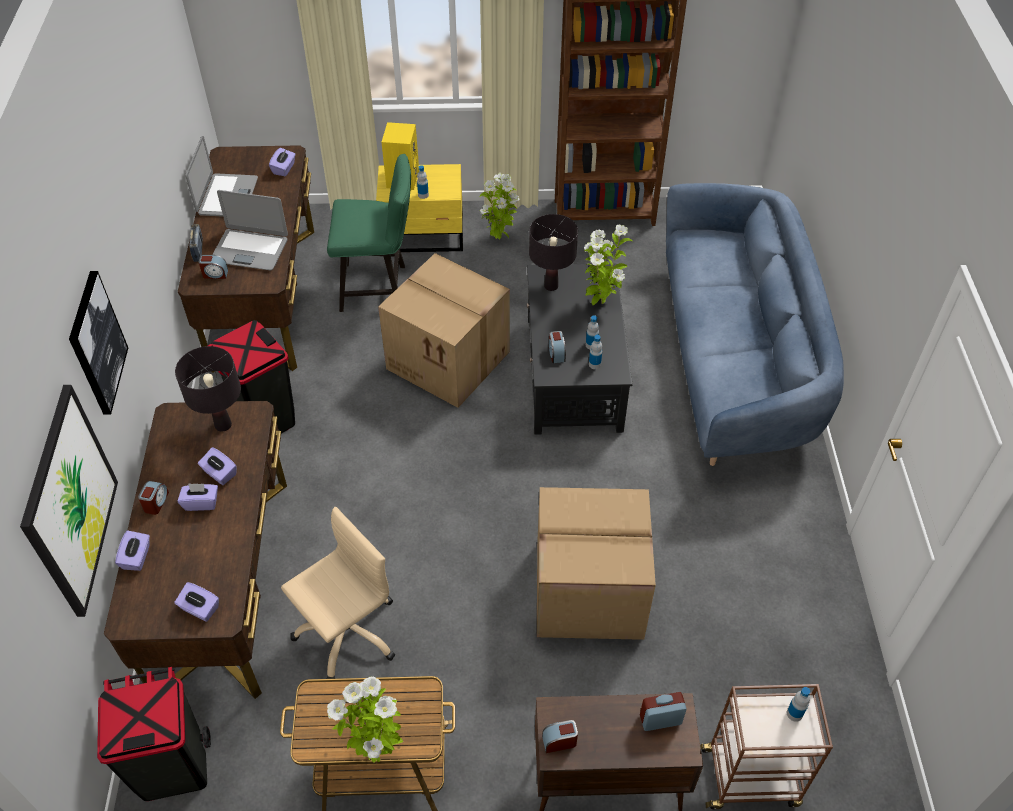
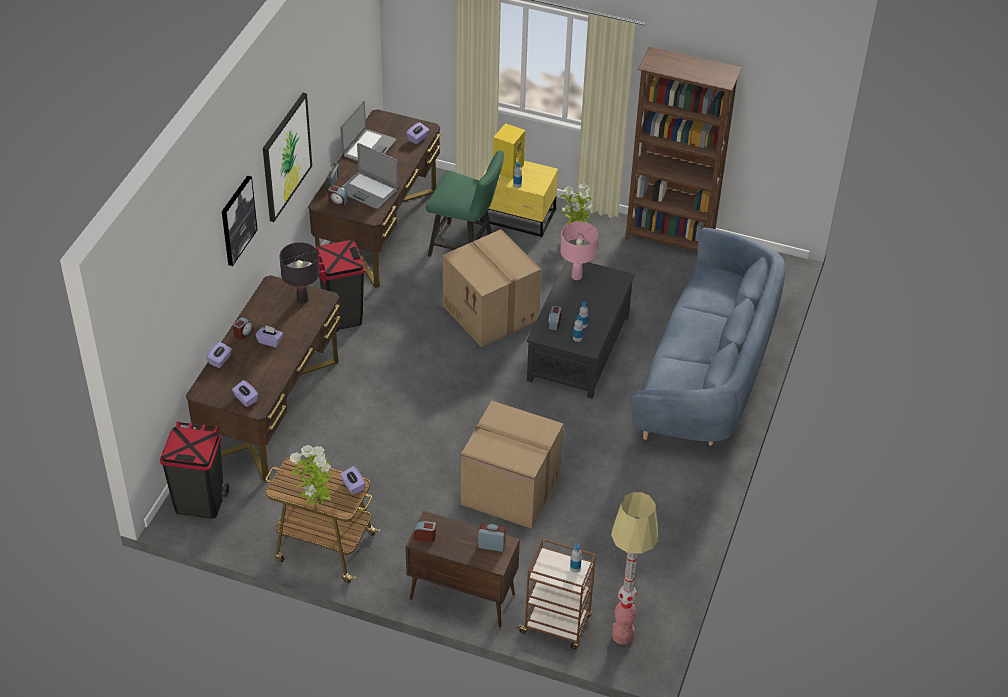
camera: 20 degrees right, 5 degrees down
picture [20,385,118,617] -> picture moved to [263,93,312,222]
purple tissue box [198,447,237,485] -> purple tissue box moved to [340,466,365,495]
beige office chair [281,507,395,679] -> none
black table lamp [529,214,578,291] -> pink table lamp [560,221,598,280]
potted plant [584,225,632,305] -> none
none -> floor lamp [611,492,658,644]

